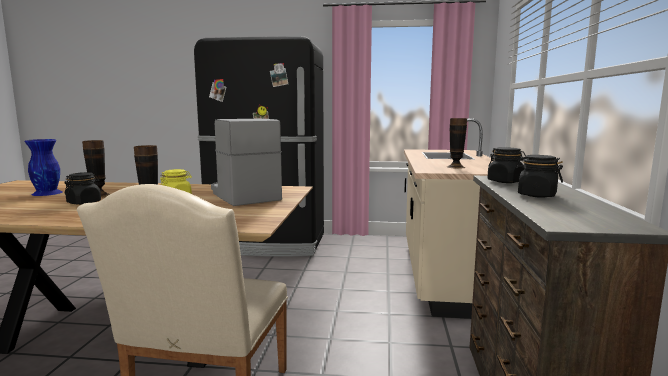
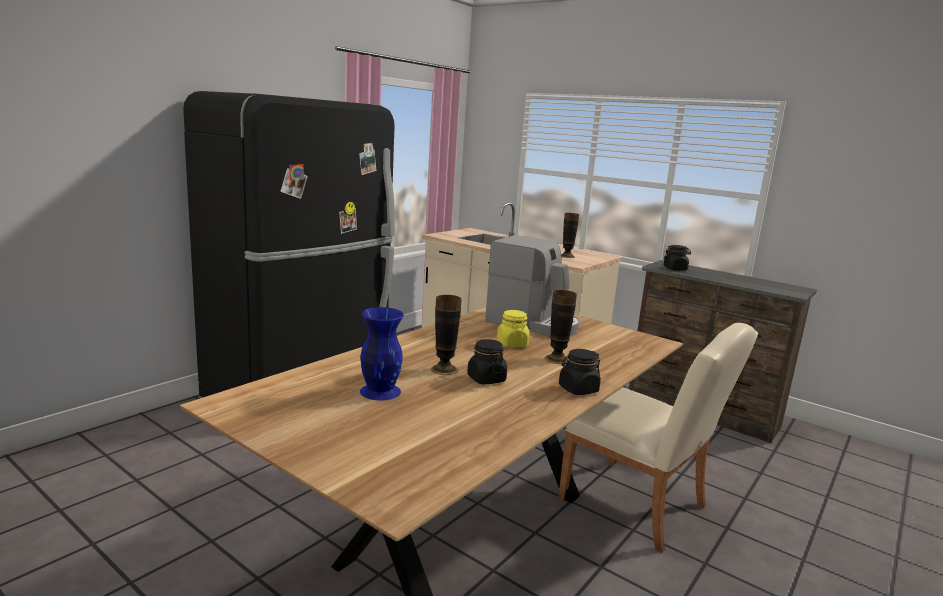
camera: 60 degrees left, 5 degrees up
coffee machine [211,119,282,206] -> coffee machine turned 150 degrees counterclockwise [485,235,580,336]
black jar [515,155,563,198] -> black jar moved to [559,349,601,395]

